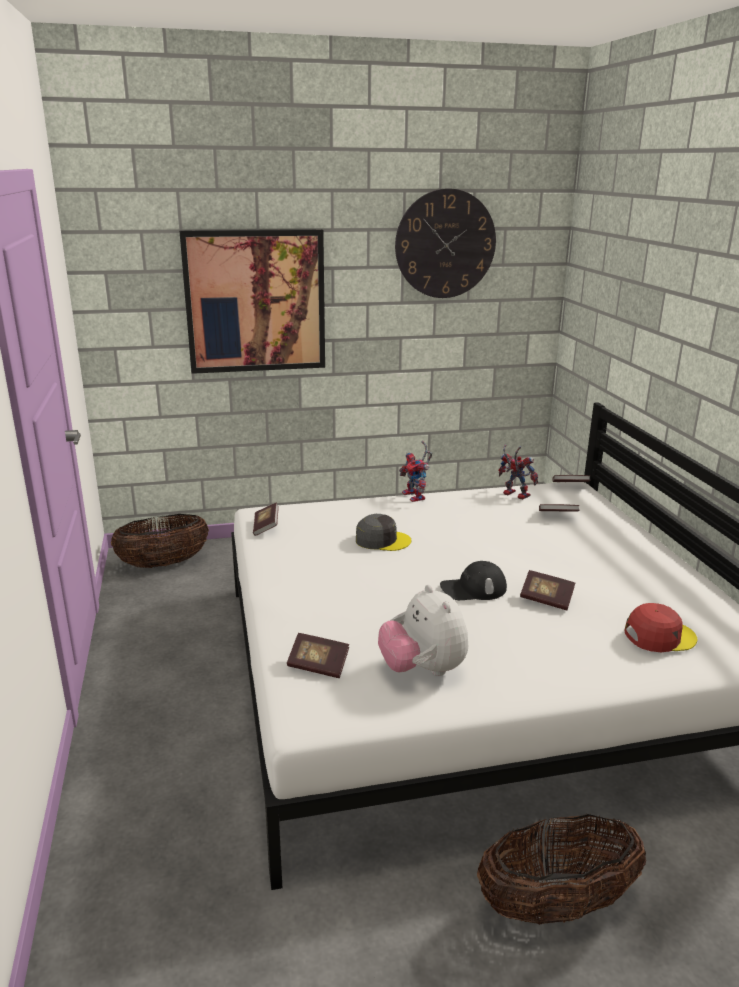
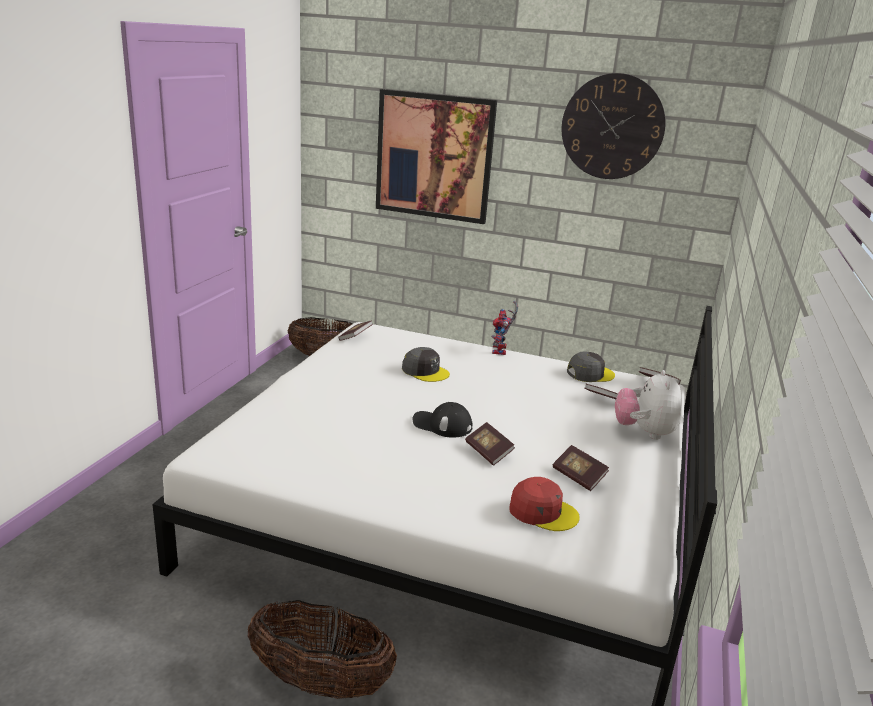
camera: 30 degrees right, 0 degrees up
book [287,633,349,678] -> book moved to [553,445,609,491]
plush toy [378,585,468,676] -> plush toy moved to [615,370,681,440]
toy robot [498,444,538,500] -> grey cap [567,351,615,382]

